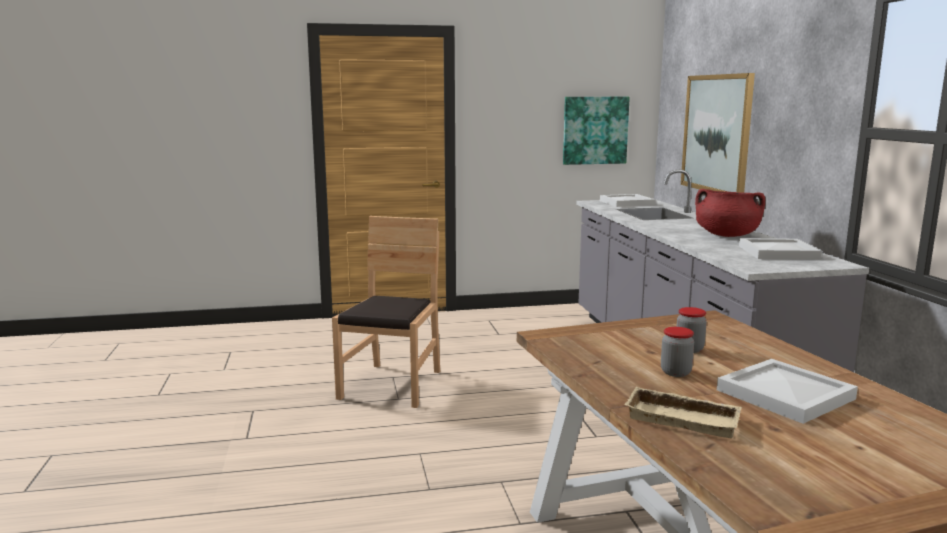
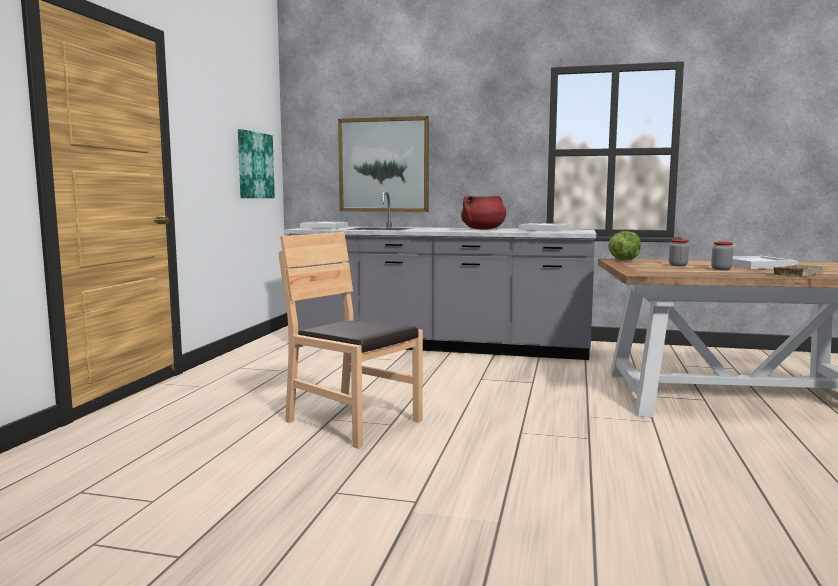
camera: 65 degrees left, 5 degrees down
none -> lettuce [608,231,641,260]

